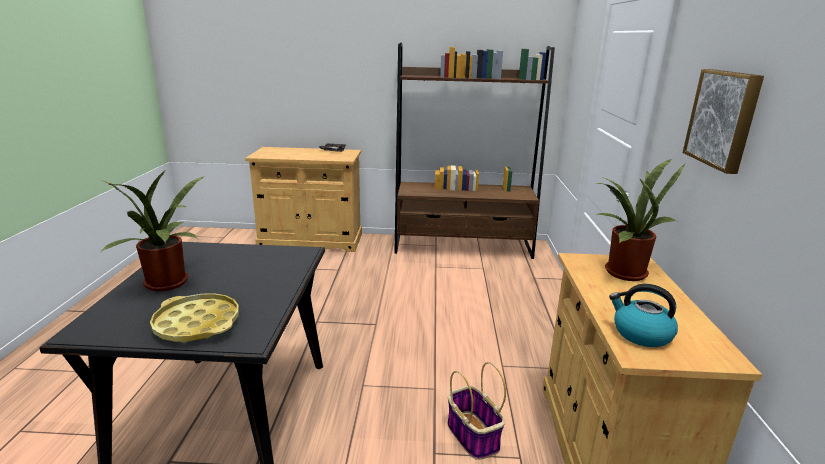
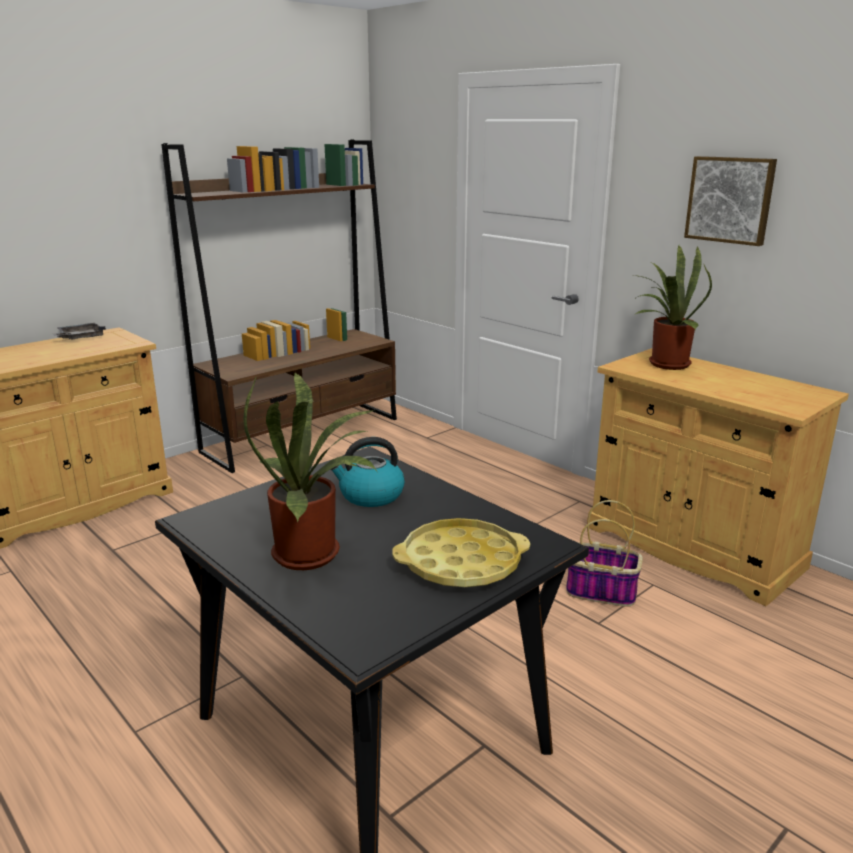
camera: 45 degrees left, 0 degrees up
kettle [609,284,678,347] -> kettle moved to [330,437,405,507]

